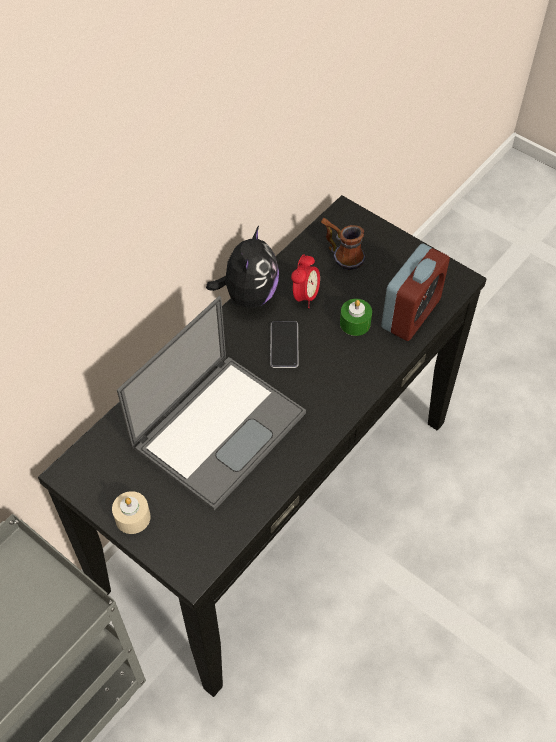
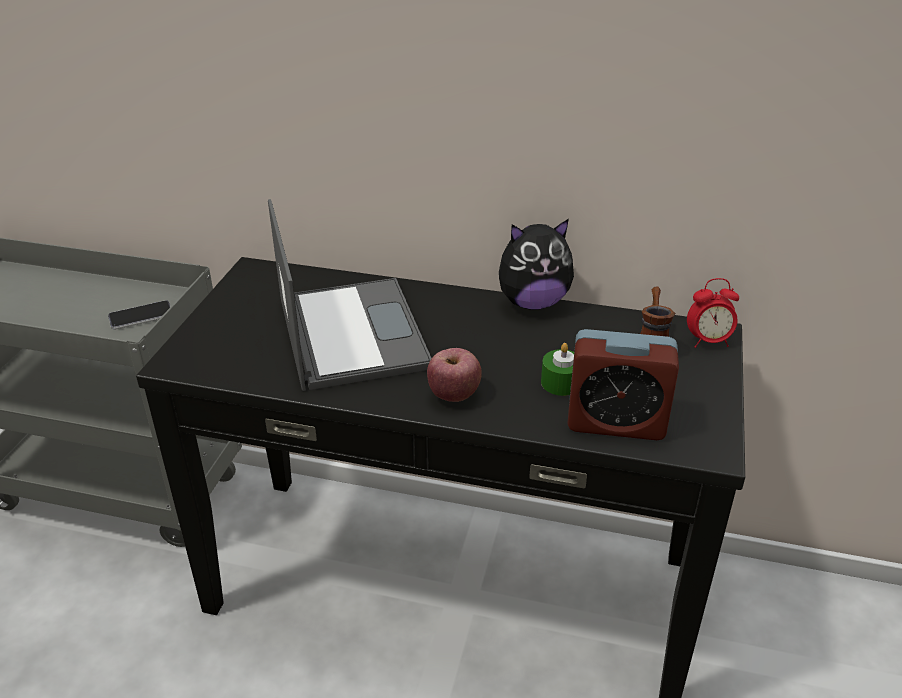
camera: 65 degrees right, 20 degrees down
beige candle [112,491,151,534] -> none
laptop [117,296,306,511] -> laptop turned 120 degrees counterclockwise [268,199,431,391]
phone [270,321,298,368] -> phone moved to [108,300,171,330]
alarm clock [291,254,320,308] -> alarm clock moved to [687,278,739,348]
none -> apple [427,348,482,402]

